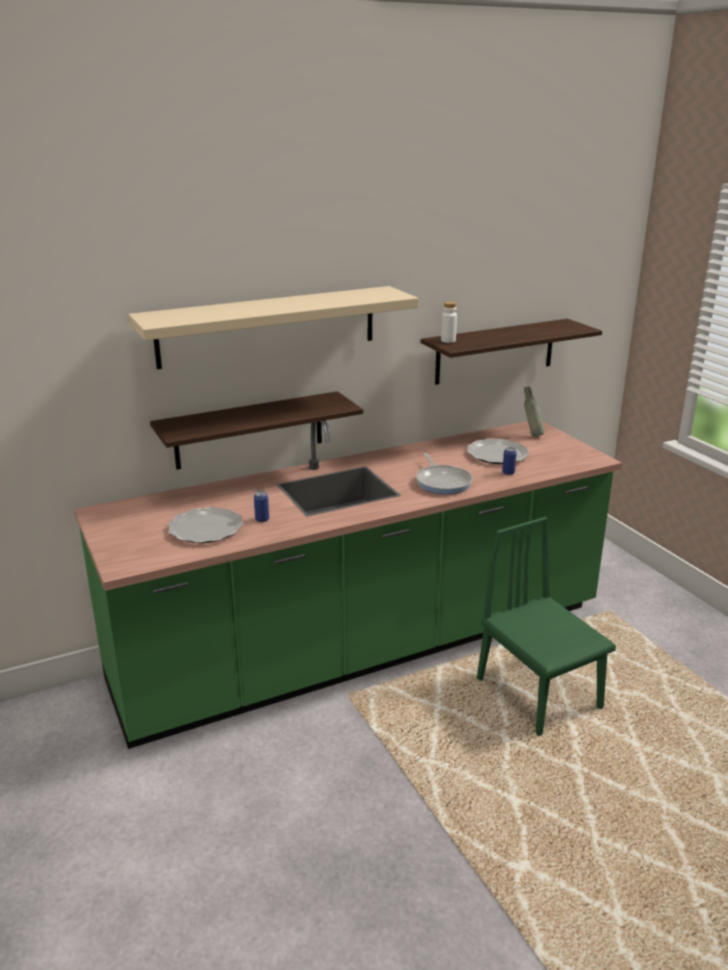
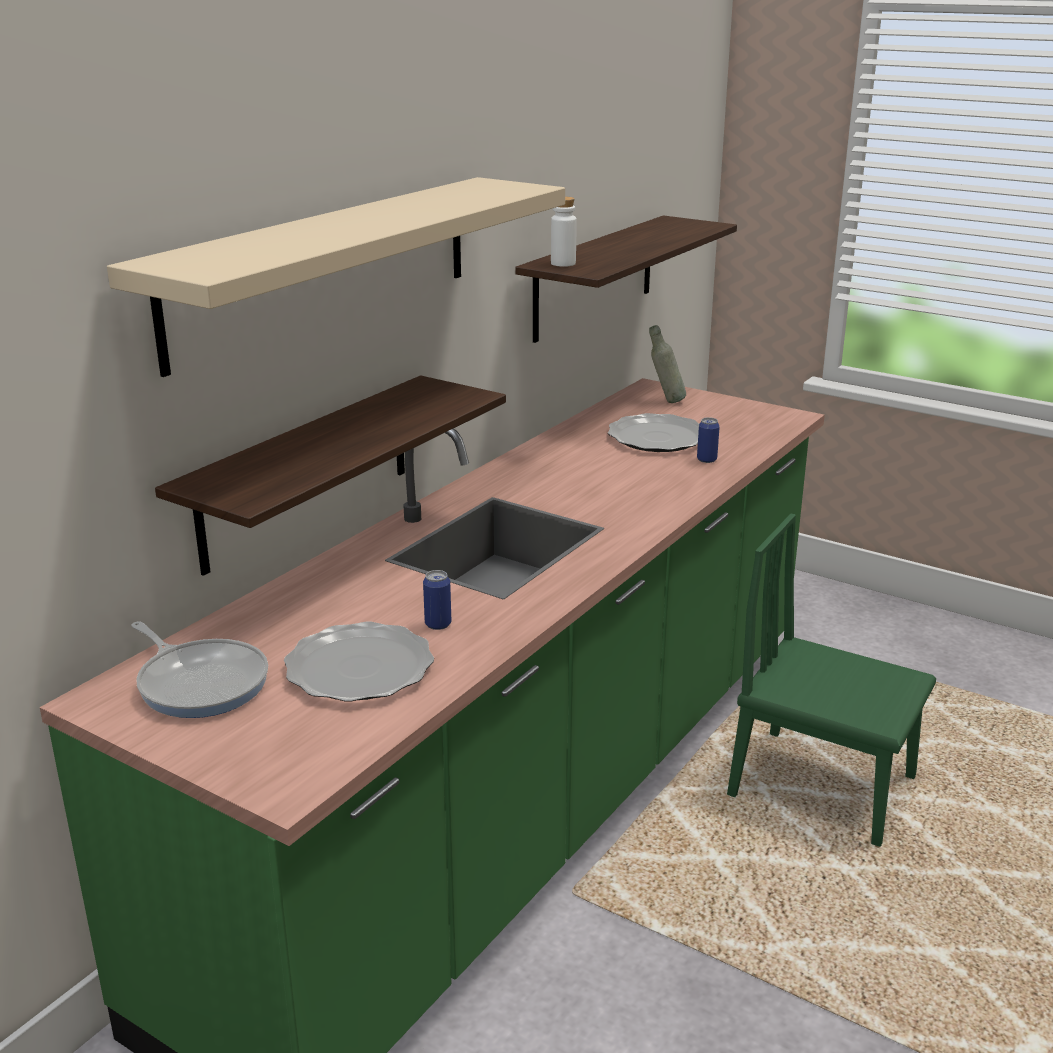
camera: 30 degrees left, 0 degrees up
frying pan [416,453,473,494] -> frying pan moved to [131,621,268,718]

